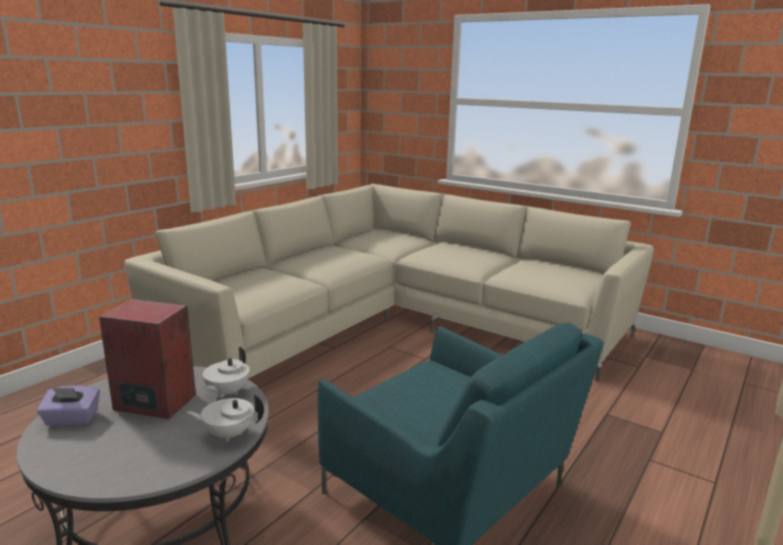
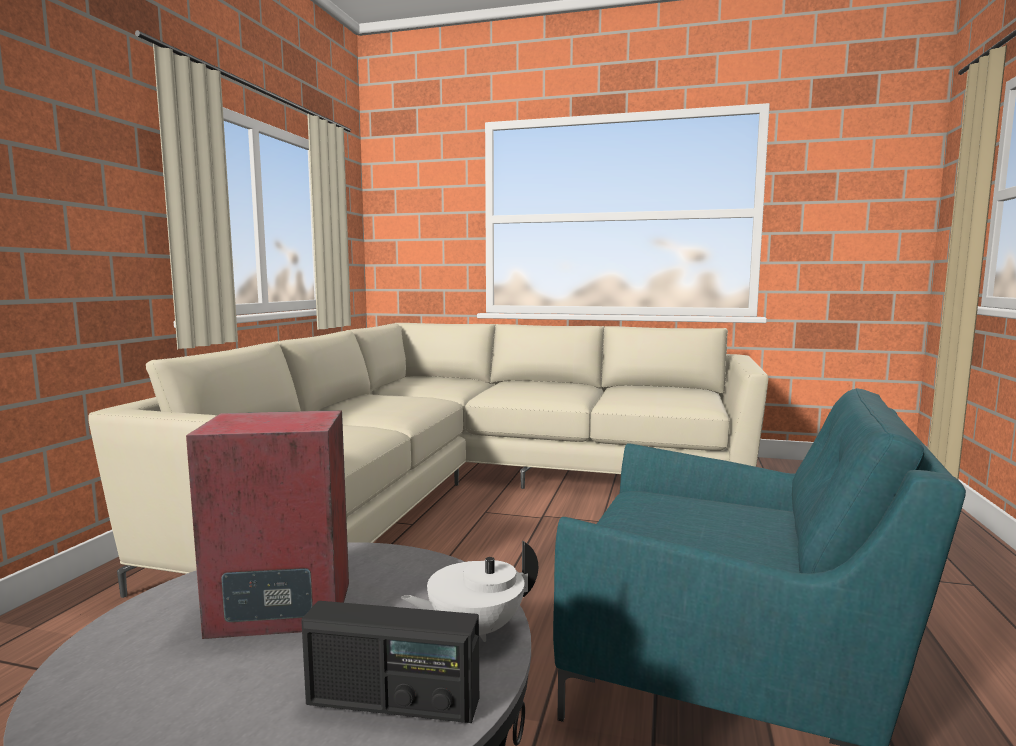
camera: 20 degrees left, 10 degrees down
purple tissue box [36,386,100,426] -> none
white teapot [203,347,250,398] -> none
none -> radio [301,601,479,723]

